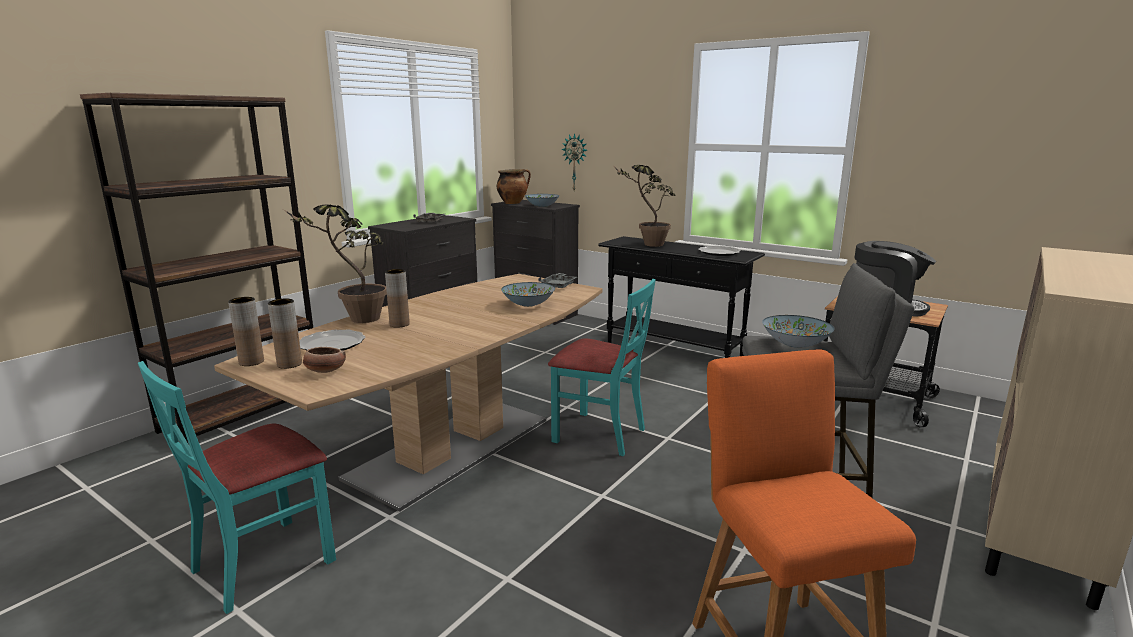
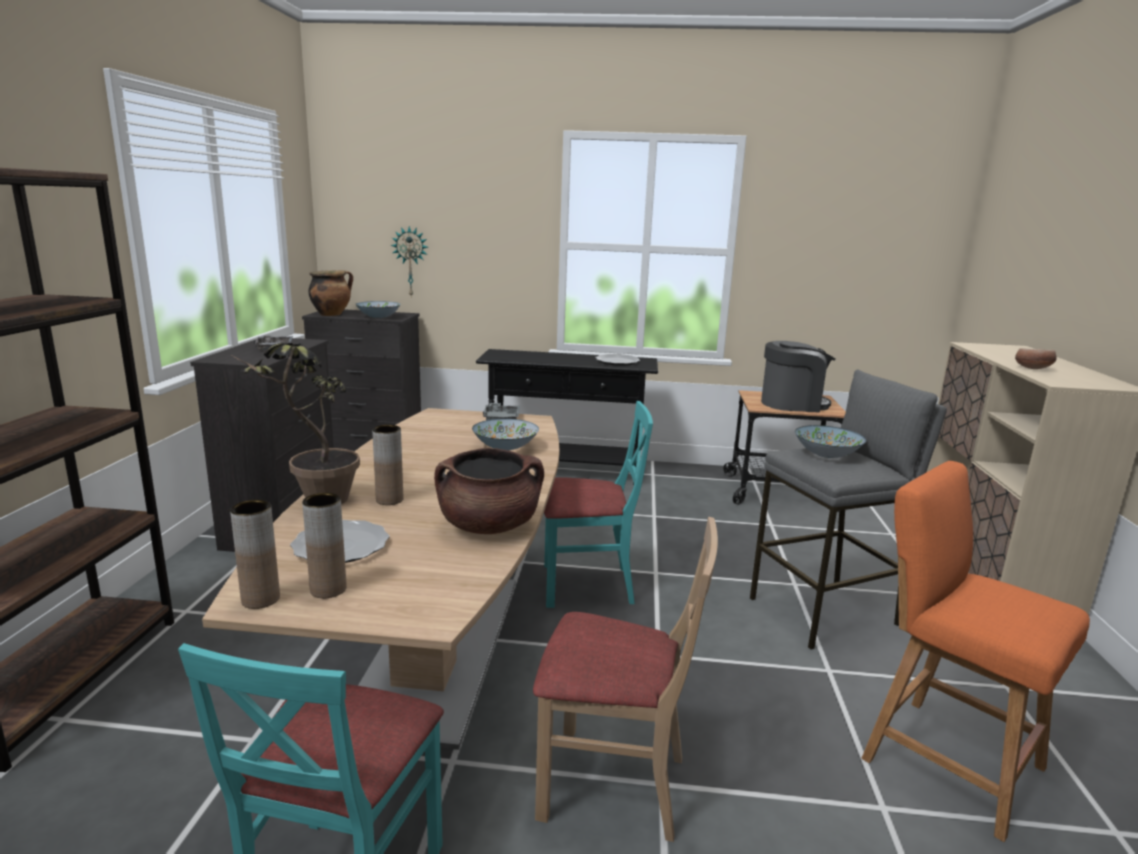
camera: 30 degrees left, 0 degrees up
bowl [303,347,346,373] -> bowl moved to [1015,348,1056,369]
potted plant [615,165,675,247] -> none
none -> brown cooking pot [434,448,544,534]
none -> beige chair [533,517,718,842]

